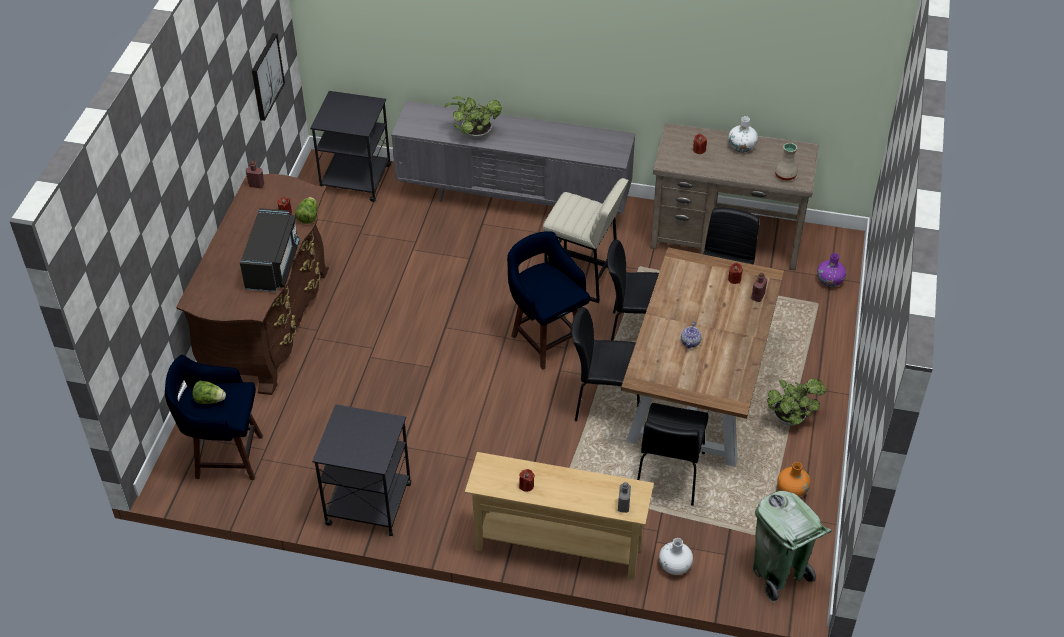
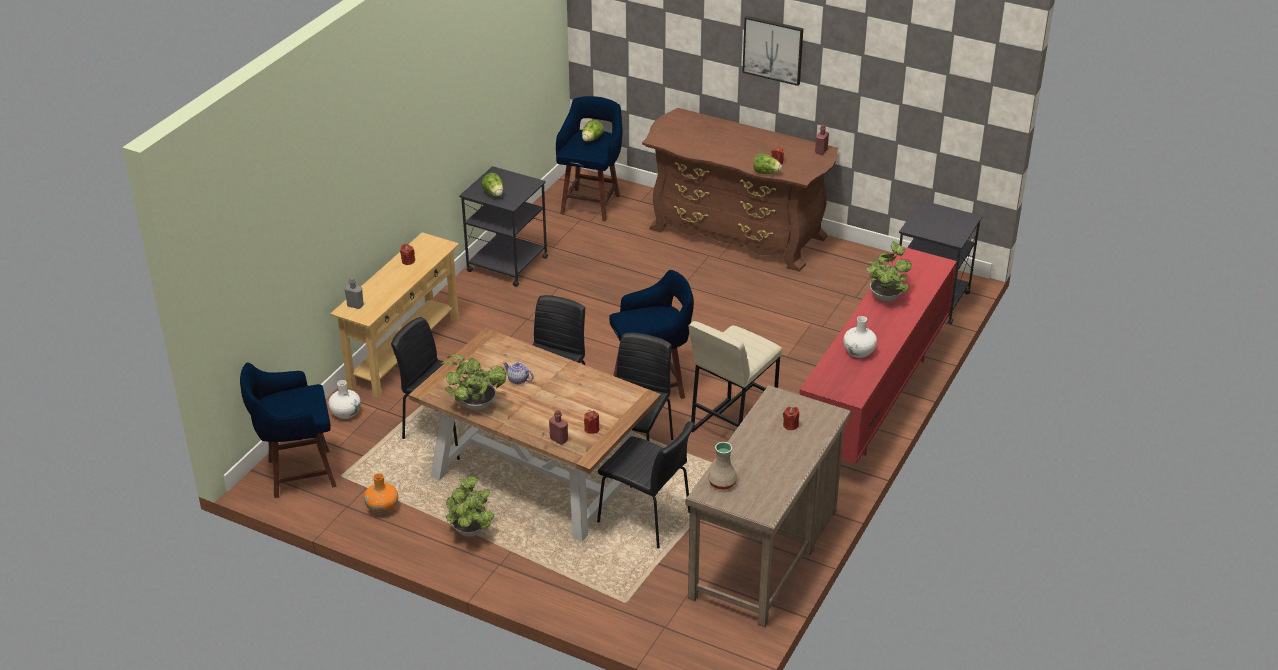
camera: 105 degrees right, 10 degrees down
black microwave [240,208,300,292] -> none
picture [252,33,285,121] -> picture moved to [742,16,803,86]
grey cabinet [391,101,635,214] -> red cabinet [799,246,957,464]
white vase [728,116,758,153] -> white vase moved to [843,316,877,358]
green trash can [752,491,832,603] -> blue stool [240,362,336,498]
purple vase [817,253,846,287] -> none
none -> potted plant [441,354,506,411]
none -> lettuce [482,173,503,197]

